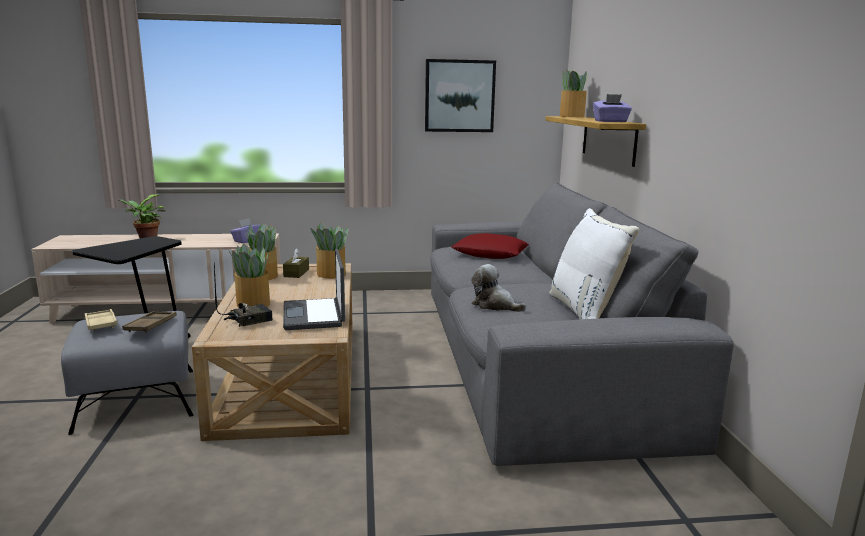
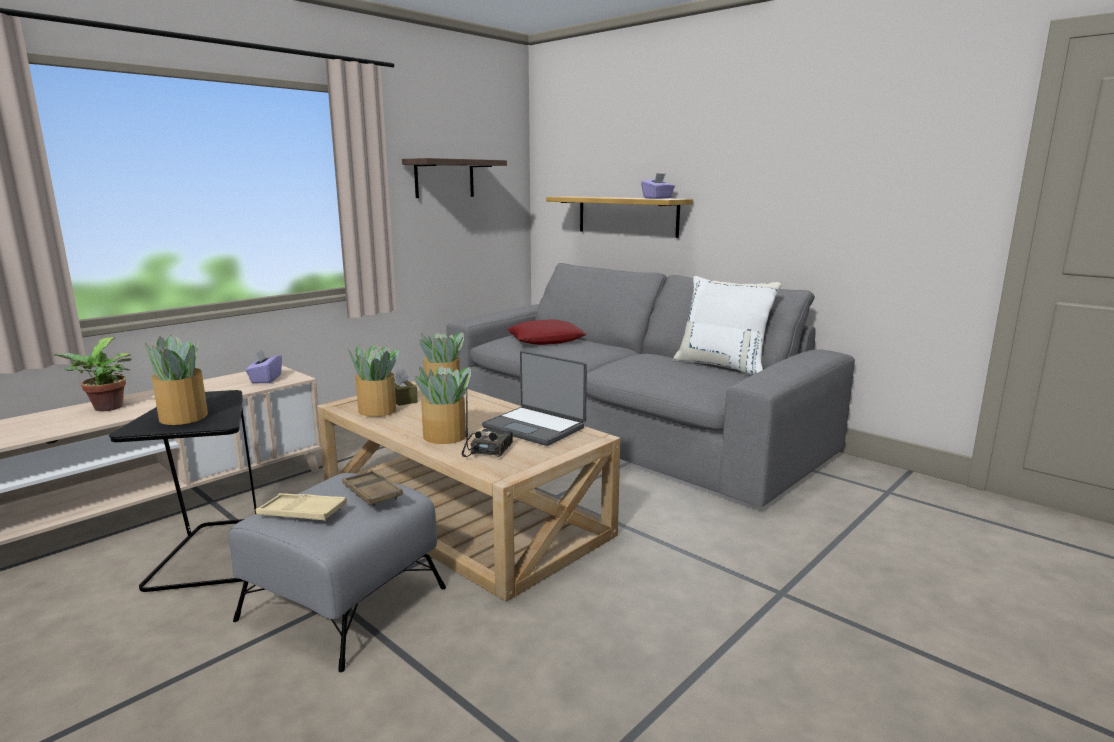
camera: 40 degrees left, 0 degrees up
picture [425,59,496,132] -> shelf [402,158,507,198]
plush toy [471,264,526,312] -> none
potted plant [560,70,588,117] -> potted plant moved to [145,335,208,425]

